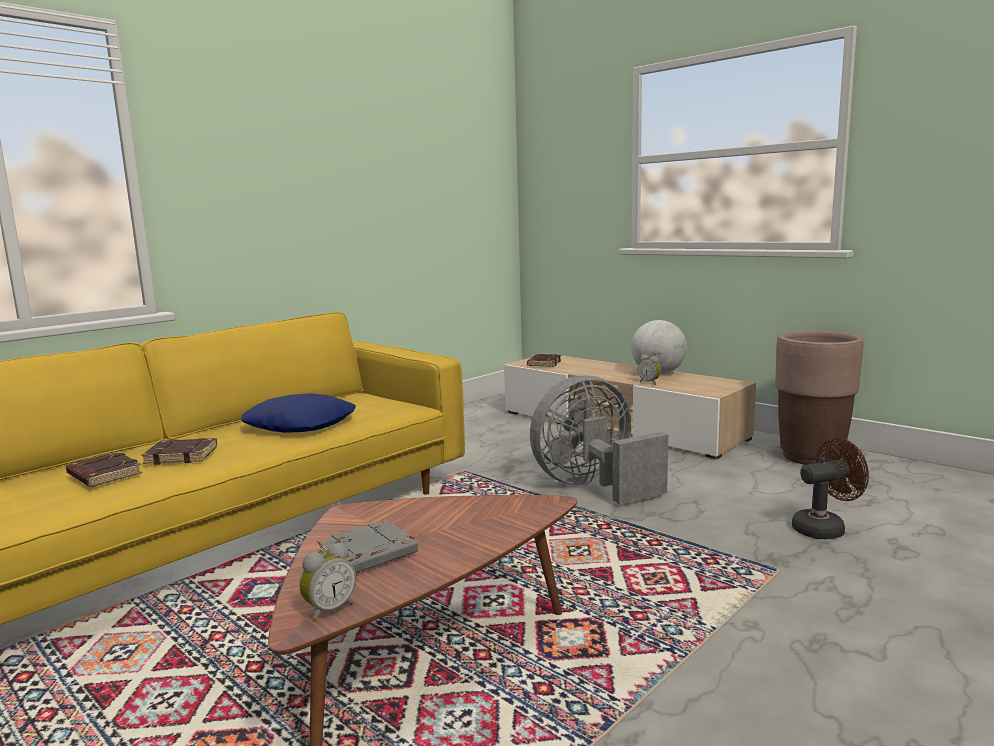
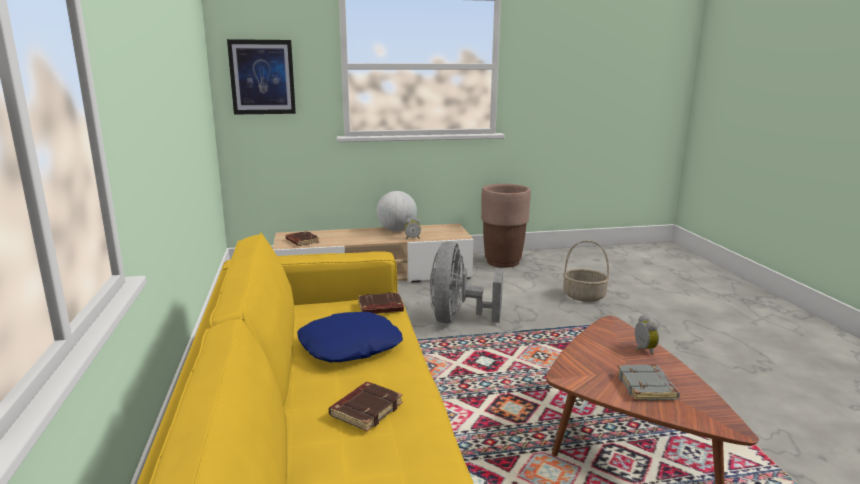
camera: 55 degrees left, 5 degrees up
brown book [66,452,142,487] -> brown book moved to [358,292,404,314]
alarm clock [299,542,356,622] -> alarm clock moved to [635,314,659,355]
brown fan [792,438,869,539] -> basket [563,241,610,302]
none -> picture [227,39,296,115]

